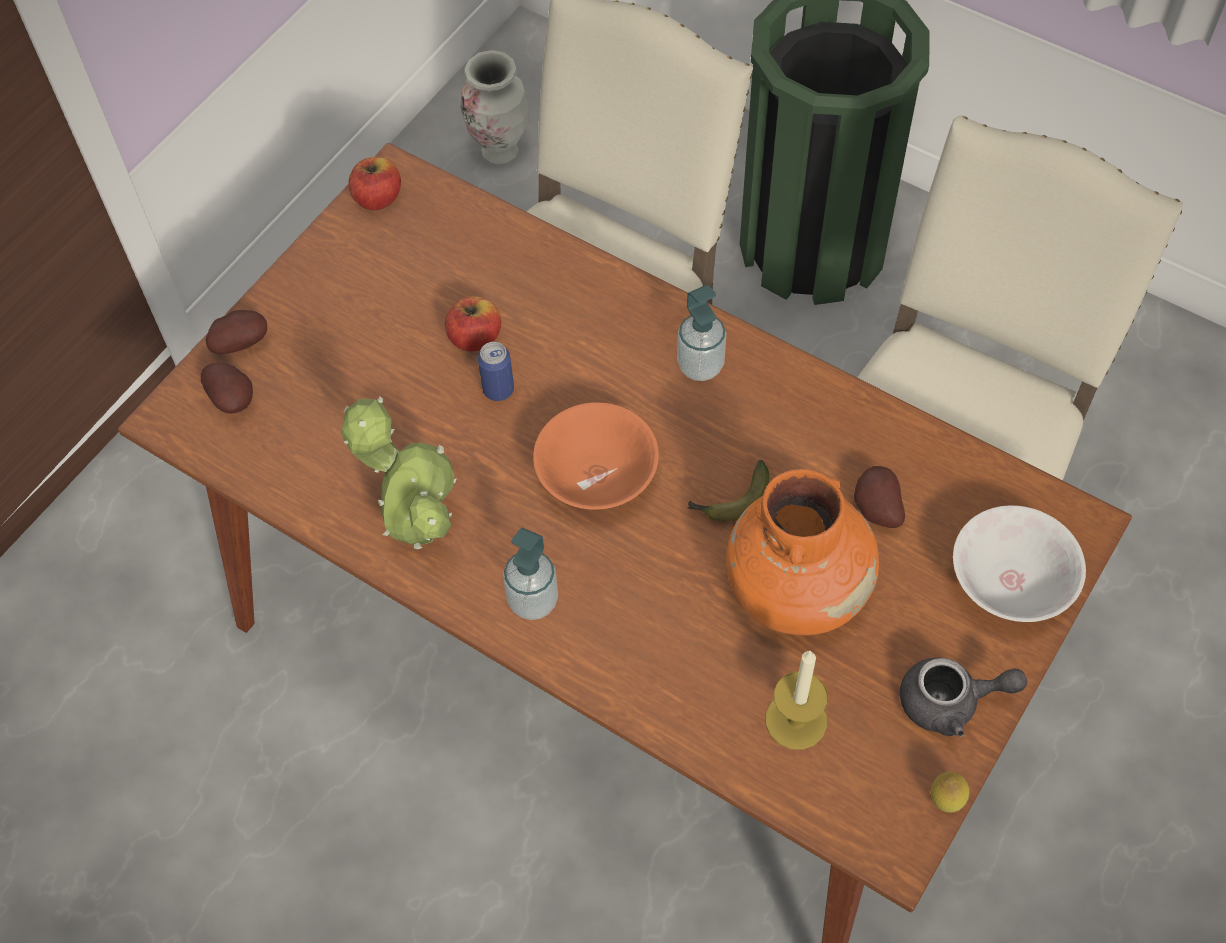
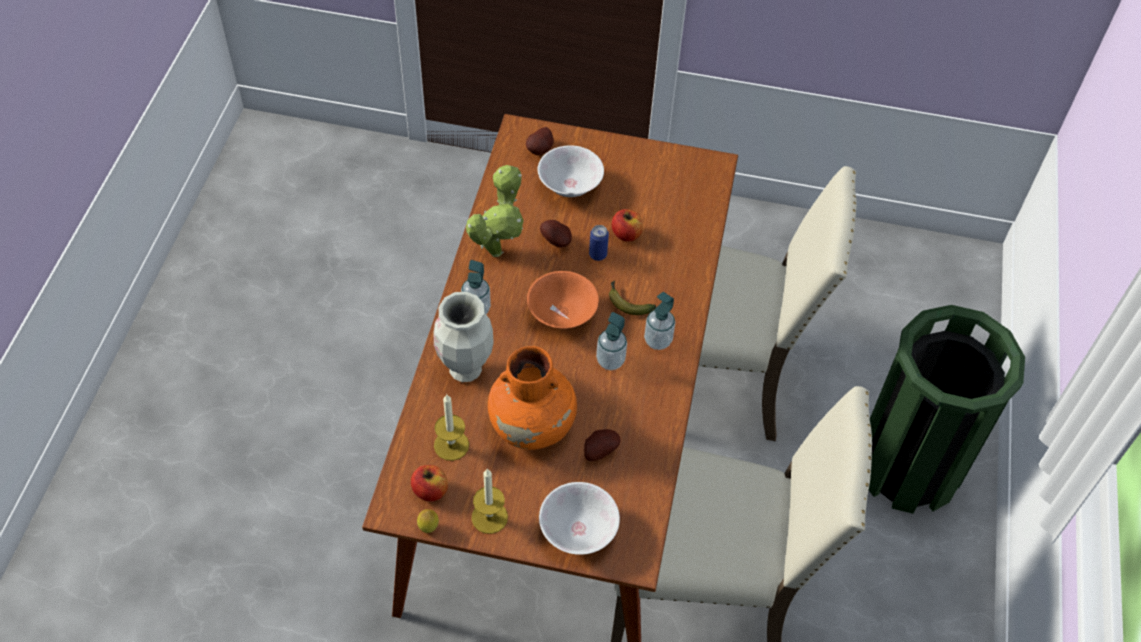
camera: 65 degrees right, 5 degrees down
potato [206,310,267,354] -> potato moved to [540,220,572,248]
apple [348,157,401,210] -> apple moved to [411,465,448,502]
vase [461,50,529,165] -> vase moved to [433,292,494,382]
banana [688,460,769,522] -> banana moved to [609,281,656,315]
grey teapot [900,658,1027,737] -> candle [471,469,508,534]
none -> white bowl [538,145,604,197]
none -> soap dispenser [596,312,627,370]

